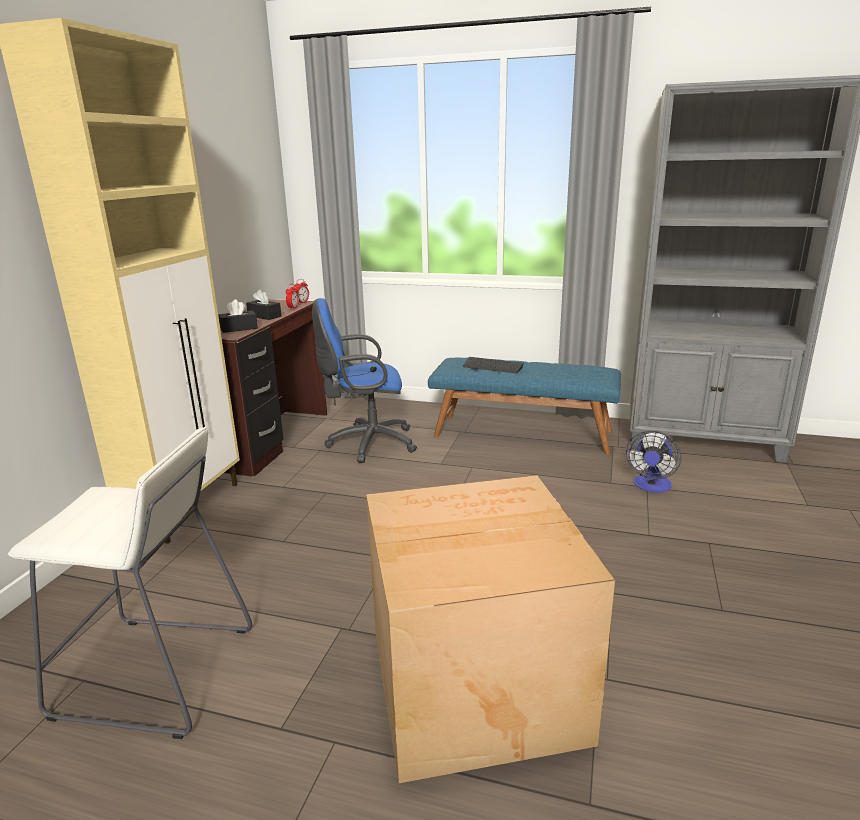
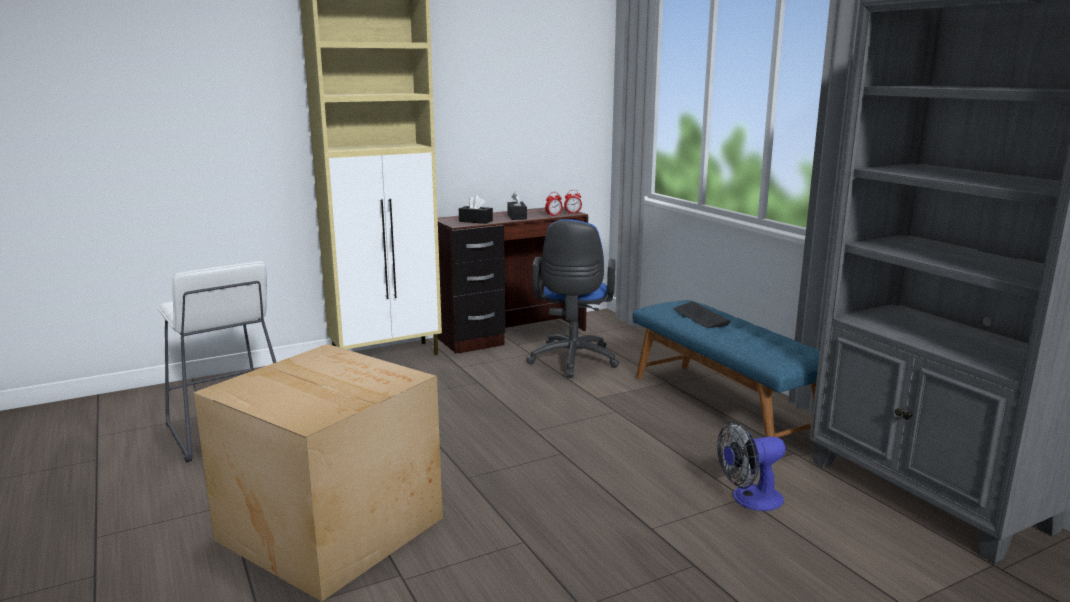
camera: 45 degrees right, 5 degrees down
blue office chair [312,298,417,463] -> blue office chair turned 120 degrees counterclockwise [526,219,619,378]

